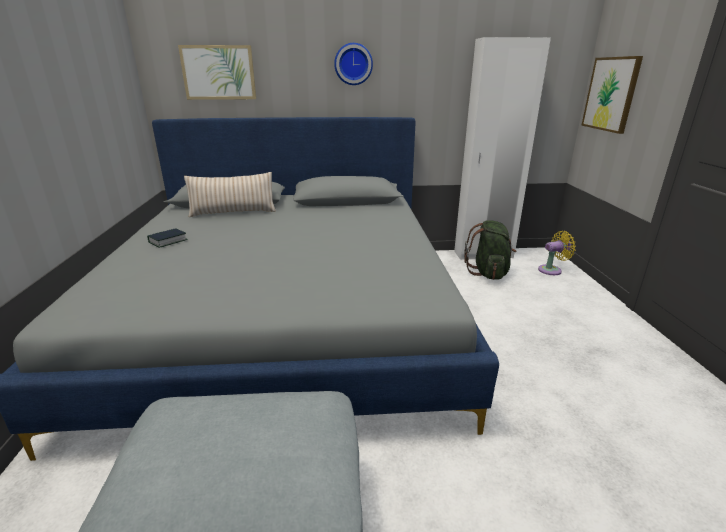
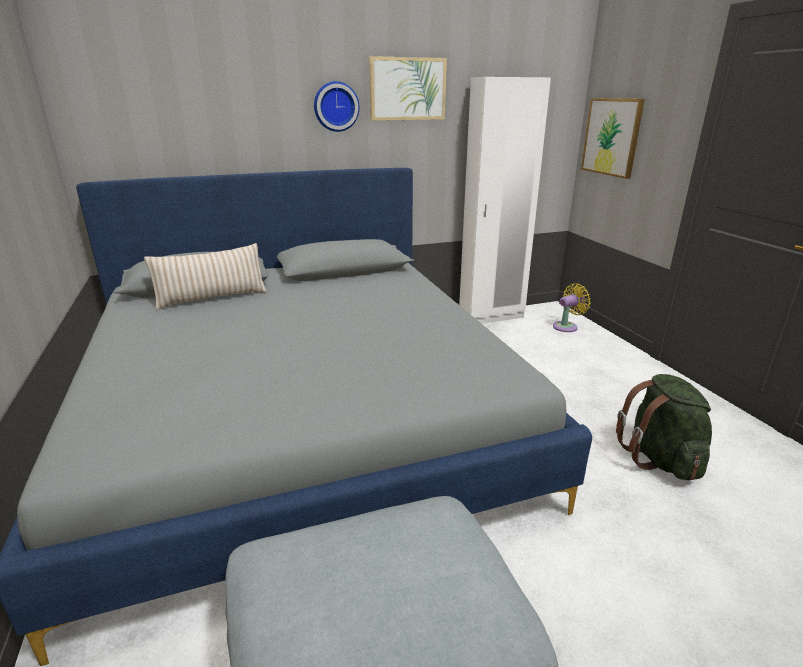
camera: 15 degrees left, 0 degrees up
book [147,228,188,248] -> none
picture [178,45,256,100] -> picture moved to [369,56,447,121]
green backpack [464,220,517,280] -> green backpack moved to [616,374,712,481]

